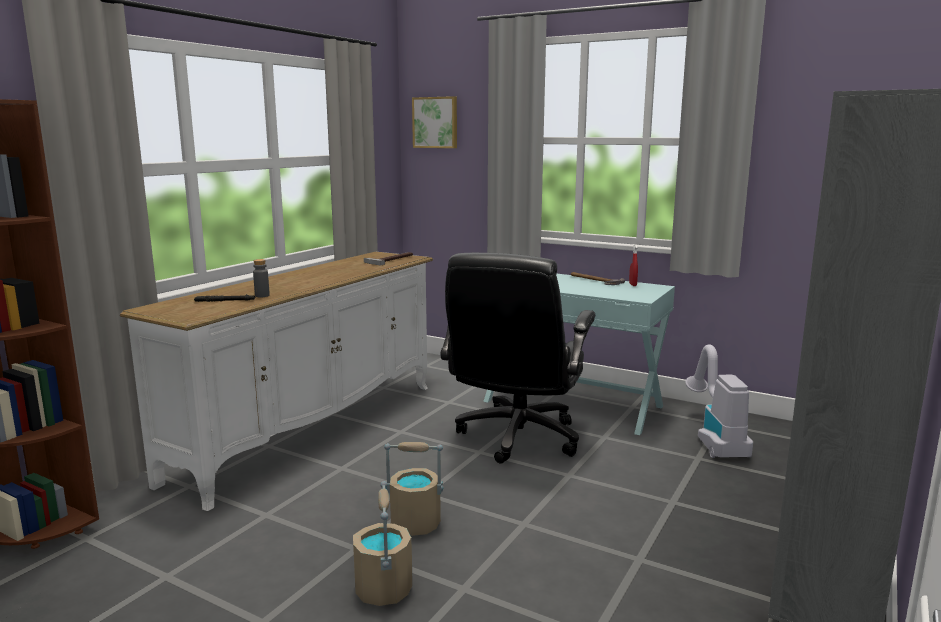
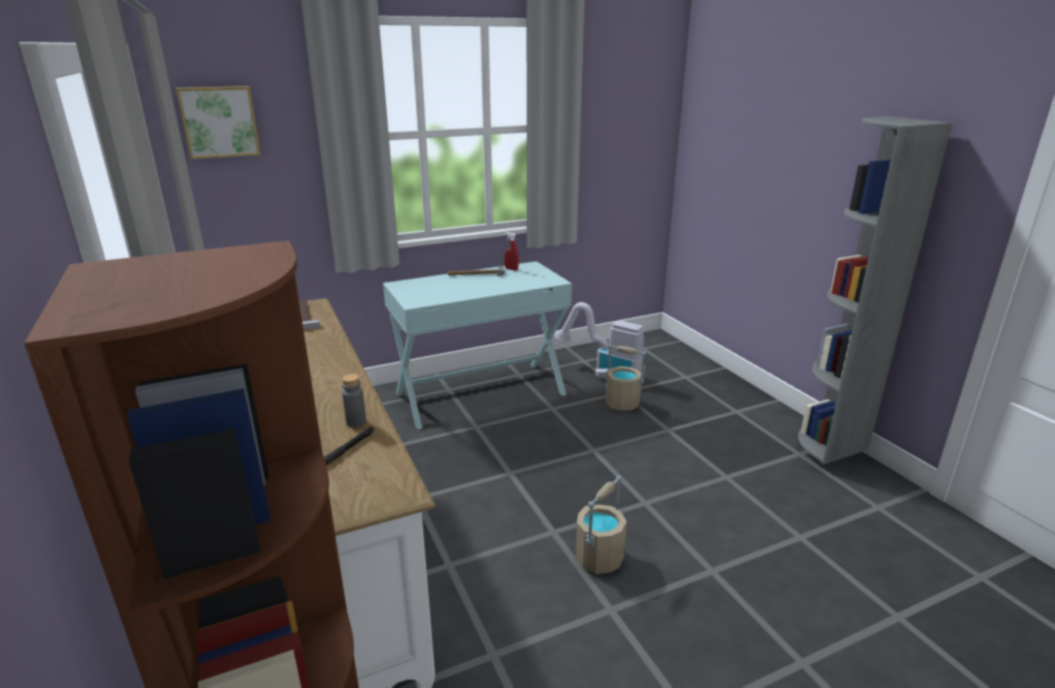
camera: 55 degrees left, 10 degrees up
beige bucket [353,481,413,606] -> beige bucket moved to [606,345,646,411]
black office chair [441,253,595,464] -> none

